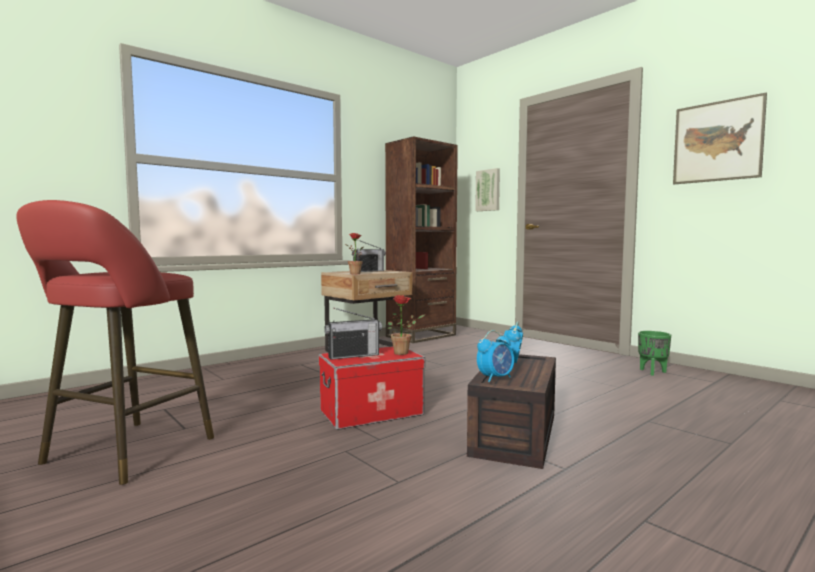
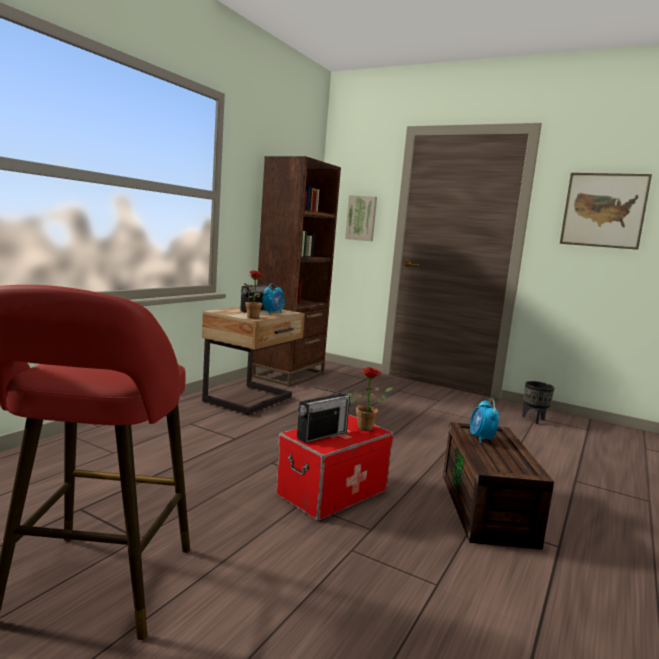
camera: 20 degrees left, 5 degrees up
alarm clock [477,330,514,382] -> alarm clock moved to [262,283,285,314]
green planter [638,331,671,376] -> black planter [522,381,554,424]

